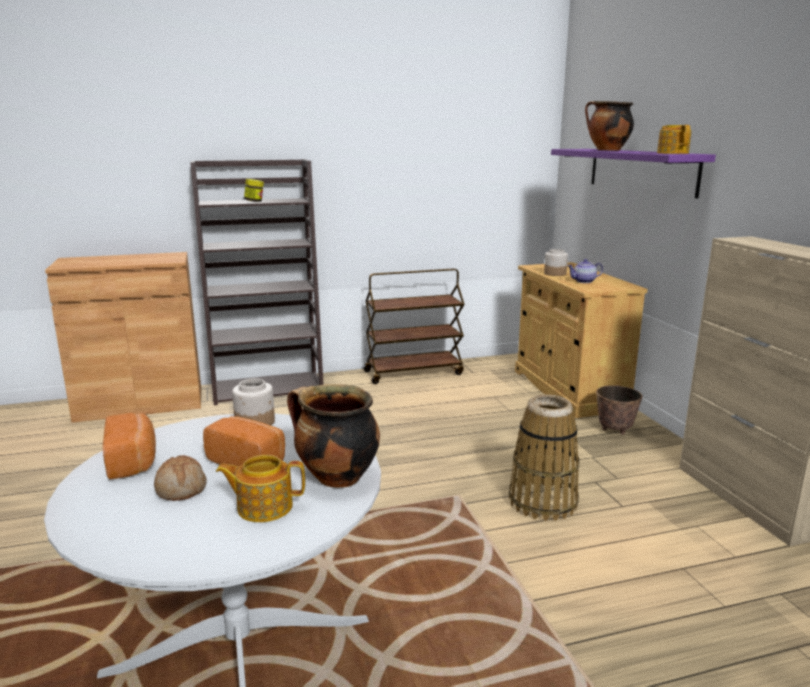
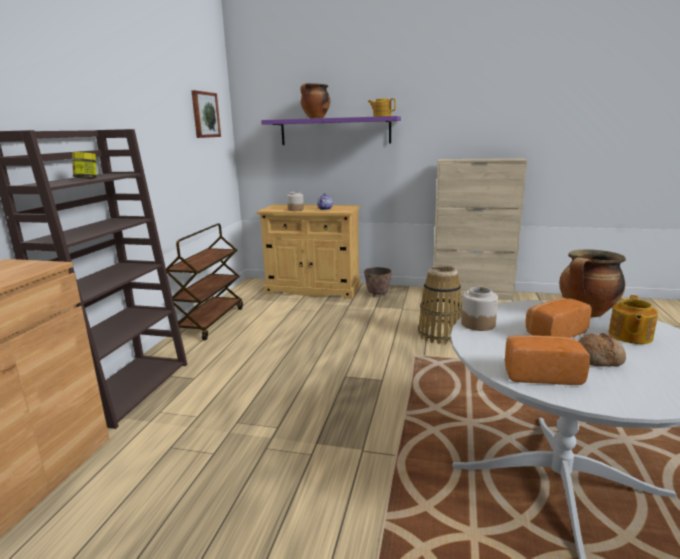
camera: 60 degrees left, 0 degrees up
none -> picture [191,90,221,138]

